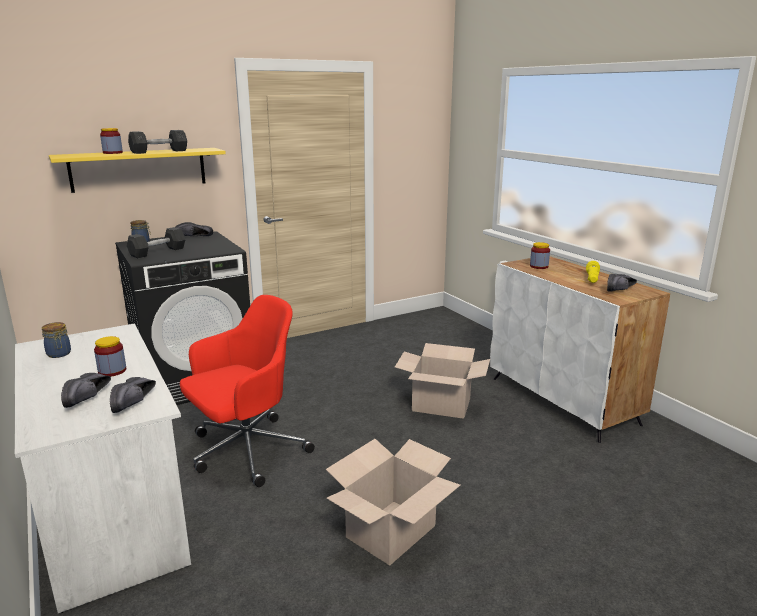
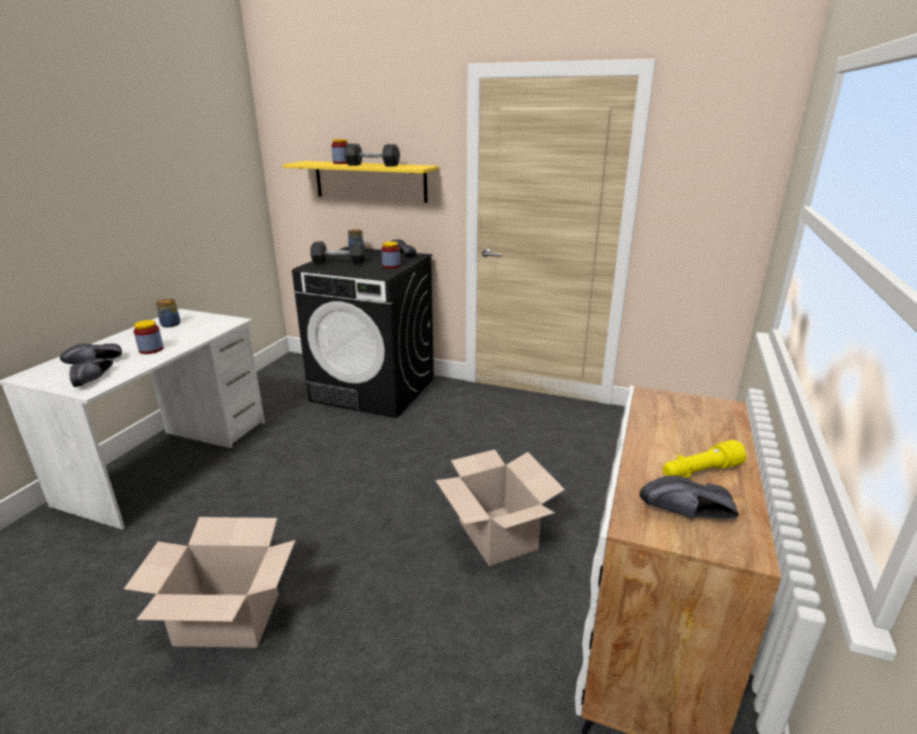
camera: 50 degrees right, 5 degrees up
black shoe [110,377,156,413] -> black shoe turned 60 degrees counterclockwise [69,358,113,387]
red office chair [180,295,315,487] -> none
jar [530,242,550,269] -> jar moved to [381,242,401,269]

